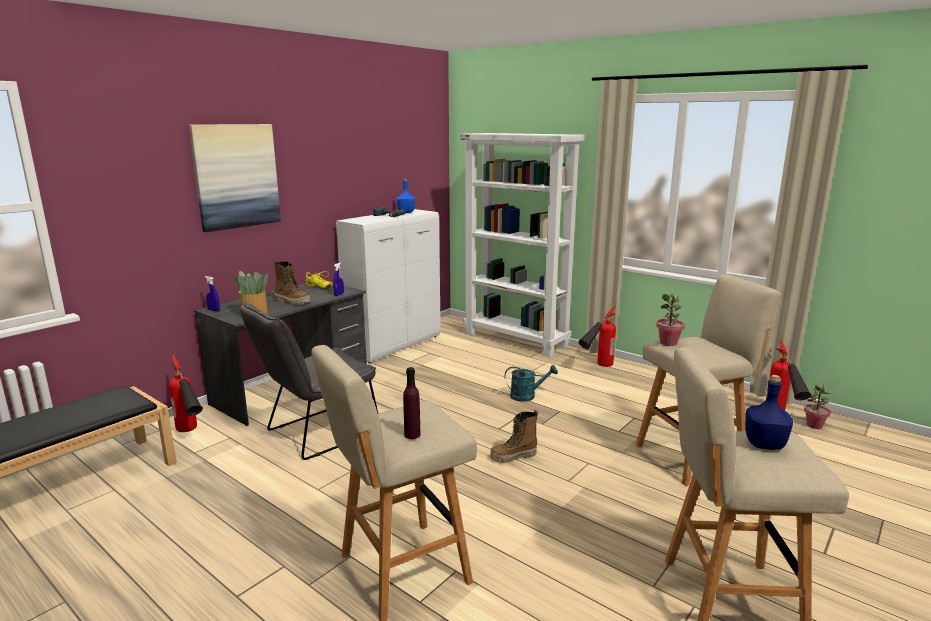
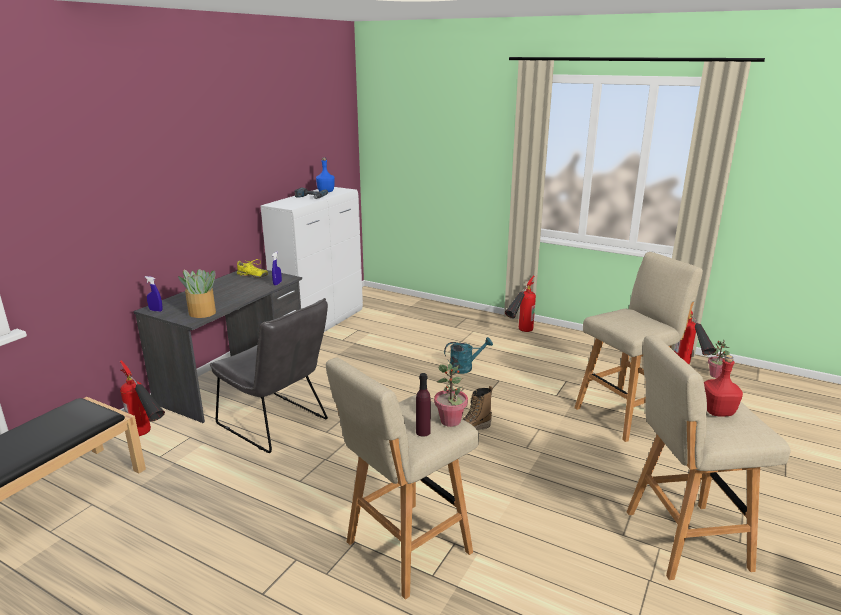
camera: 10 degrees left, 5 degrees up
picture [189,124,281,232] -> none
grey chair [240,302,378,460] -> grey chair turned 90 degrees counterclockwise [210,298,328,453]
boot [274,260,311,305] -> none
white bookcase [461,133,585,357] -> none
potted plant [656,293,685,346] -> potted plant moved to [434,363,468,427]
blue bottle [745,375,793,450] -> red bottle [704,355,743,417]

